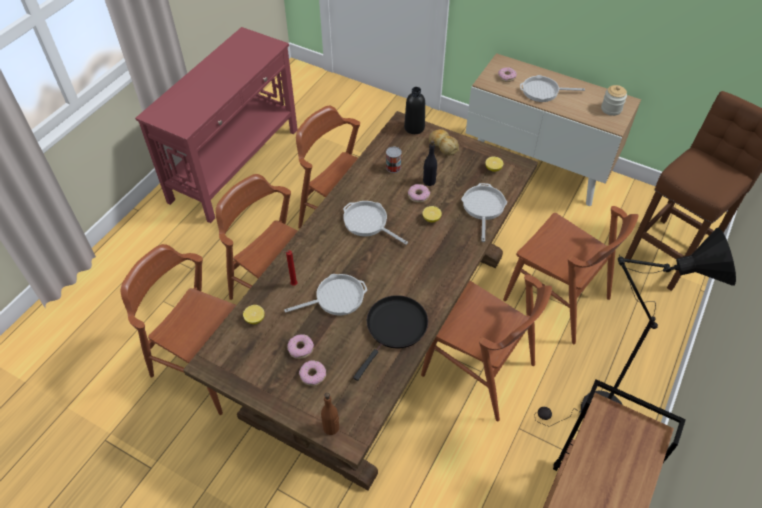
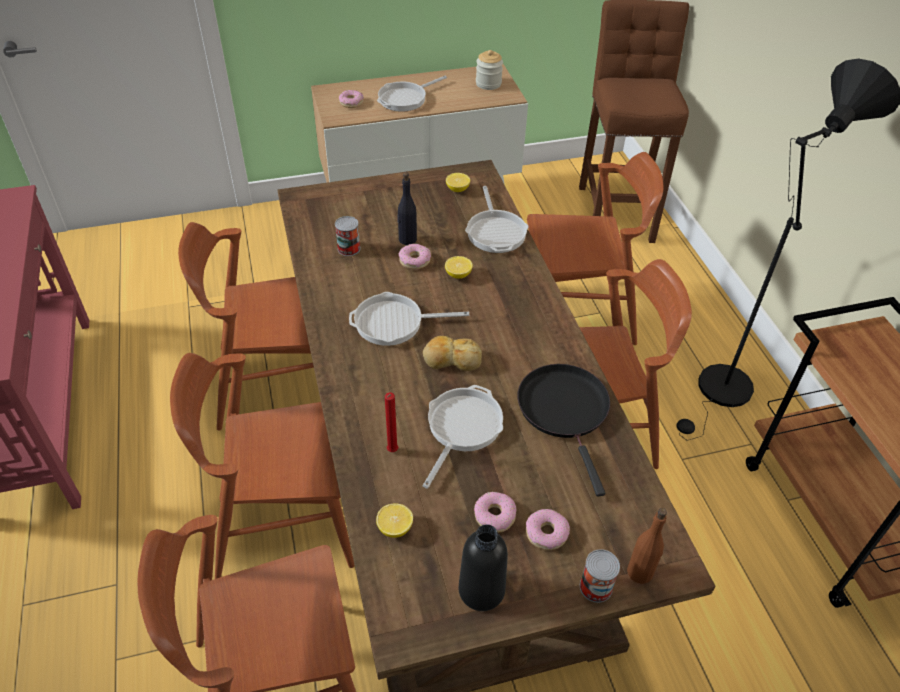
camera: 45 degrees left, 5 degrees down
black bottle [404,87,425,134] -> black bottle moved to [459,524,508,611]
bread [429,129,459,155] -> bread moved to [423,336,482,371]
frying pan [461,183,507,242] -> frying pan turned 150 degrees counterclockwise [465,186,529,253]
none -> can [580,549,620,603]

